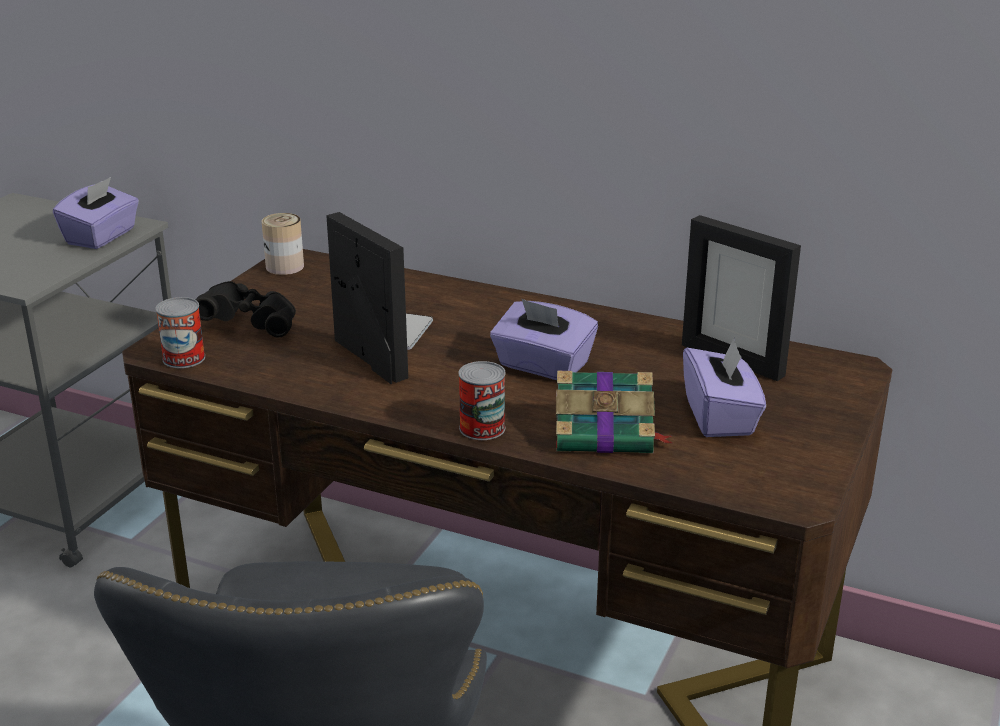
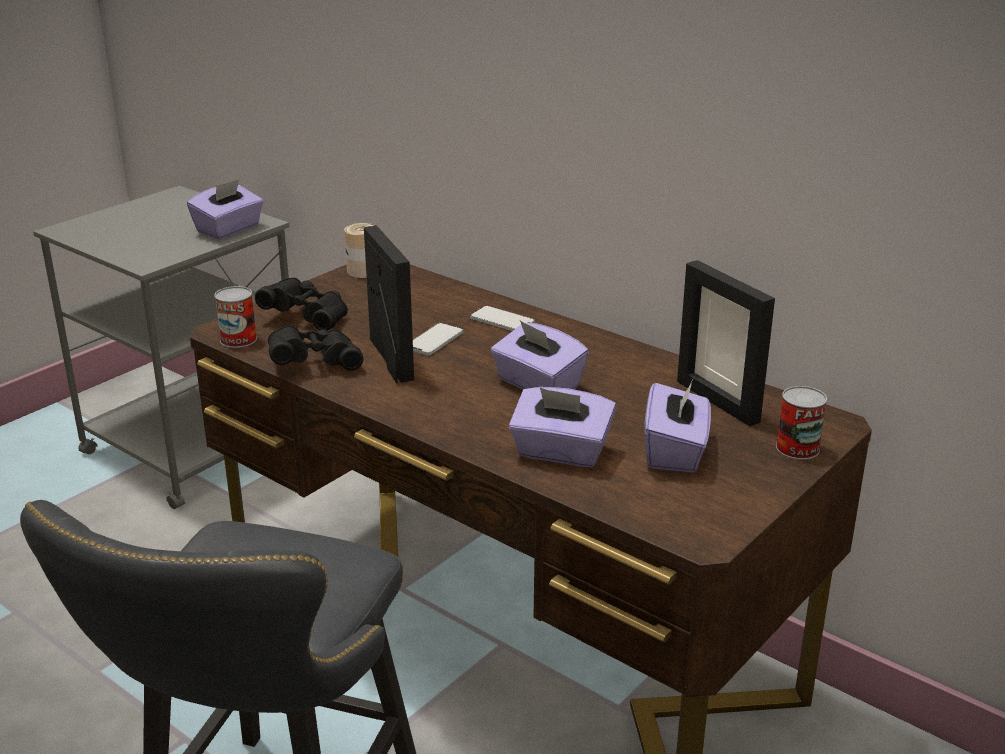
camera: 15 degrees right, 0 degrees up
can [458,361,506,440] -> can moved to [776,386,827,460]
book [556,371,673,453] -> purple tissue box [509,387,616,467]
none -> black binoculars [268,325,363,370]
none -> phone [470,306,535,331]

